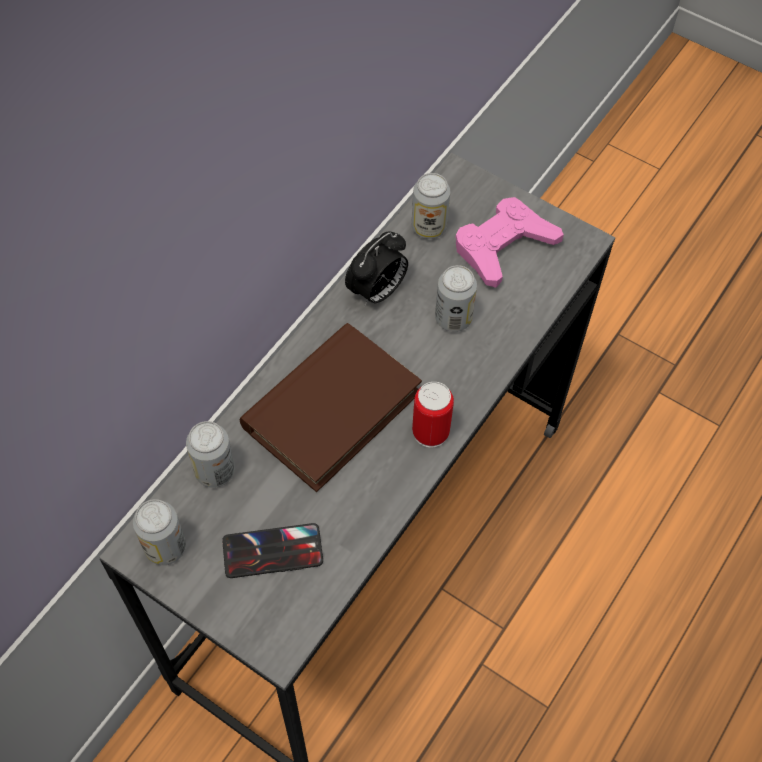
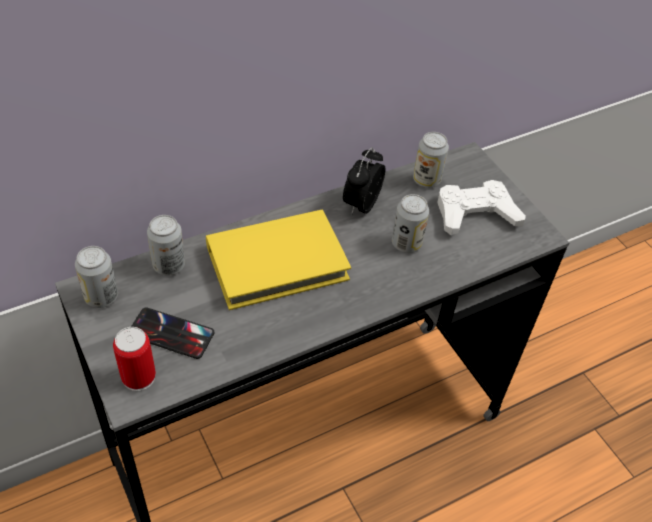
camera: 25 degrees right, 10 degrees down
brown book [240,323,422,492] -> yellow book [206,210,351,310]
alarm clock [345,232,408,306] -> alarm clock turned 135 degrees clockwise [343,147,385,215]
can [412,382,454,448] -> can moved to [113,327,156,391]
pink game controller [456,197,564,288] -> white game controller [437,180,526,235]

